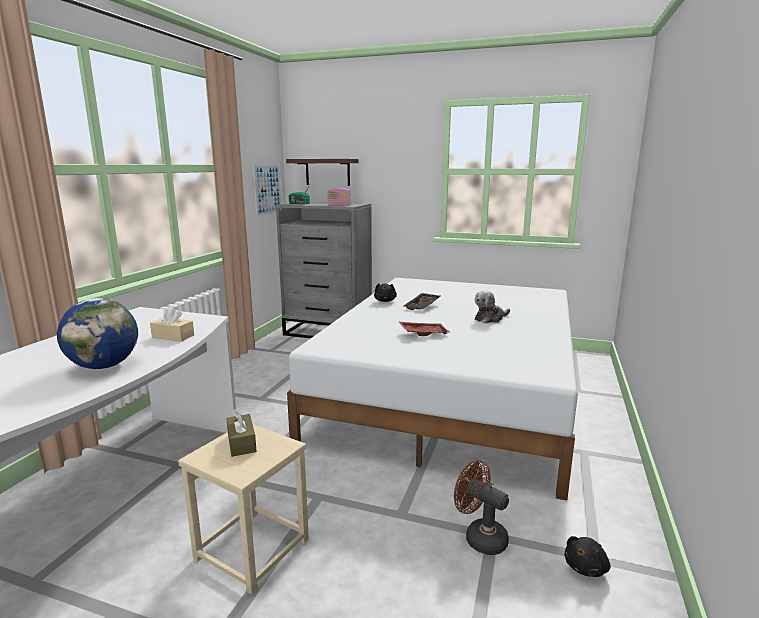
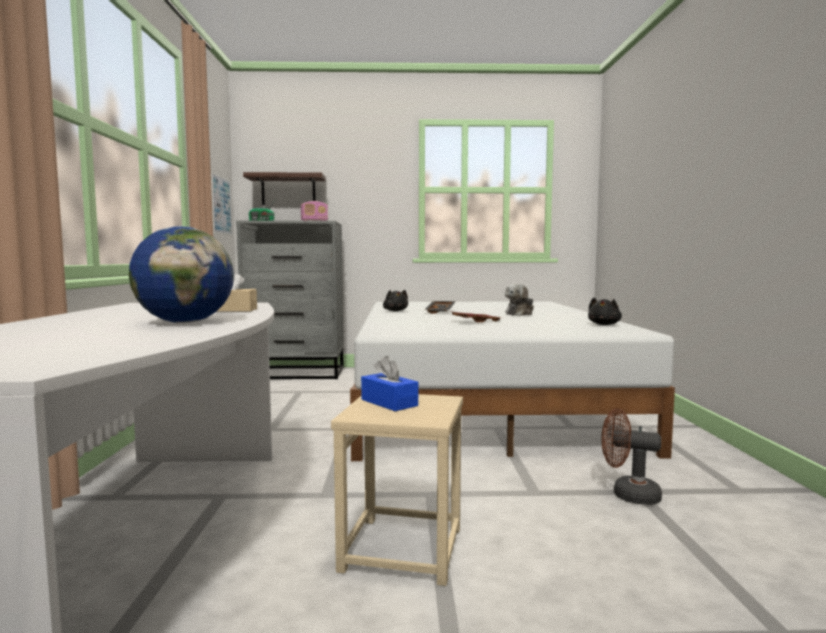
camera: 20 degrees left, 10 degrees down
brown tissue box [226,409,257,457] -> blue tissue box [361,356,418,411]
black plush toy [564,536,611,577] -> black plush toy moved to [588,298,622,325]

